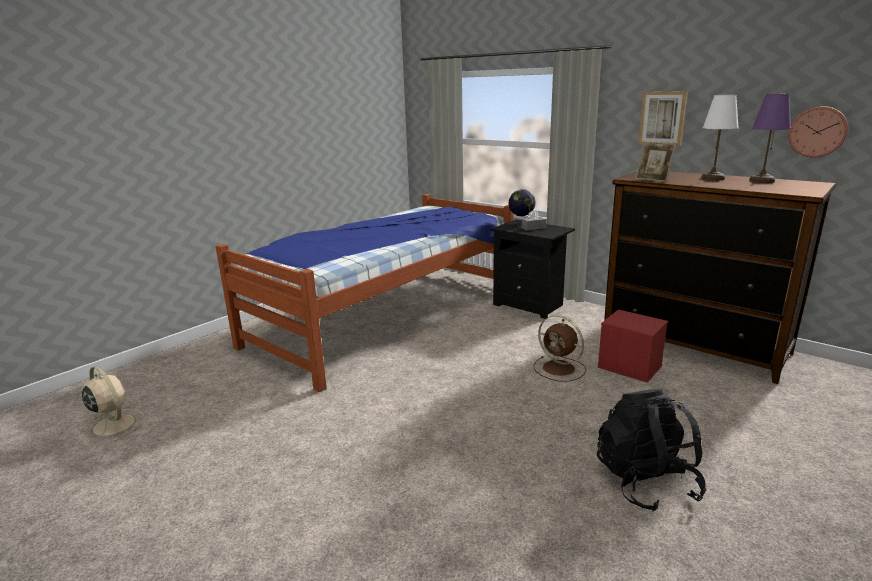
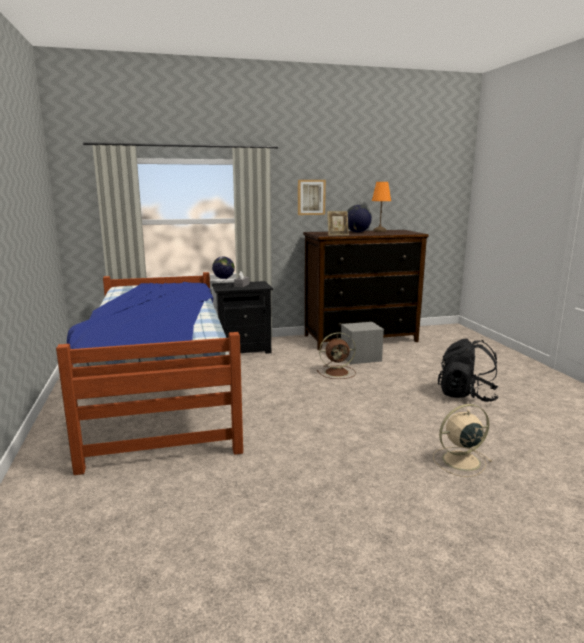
camera: 55 degrees left, 5 degrees down
beige fan [79,366,145,442] -> beige fan moved to [433,404,492,477]
red storage box [598,310,668,383] -> grey storage box [341,322,384,364]
white table lamp [701,95,739,181] -> globe [347,205,372,232]
purple table lamp [749,94,791,183] -> orange table lamp [372,182,391,232]
wall clock [788,106,848,157] -> none

